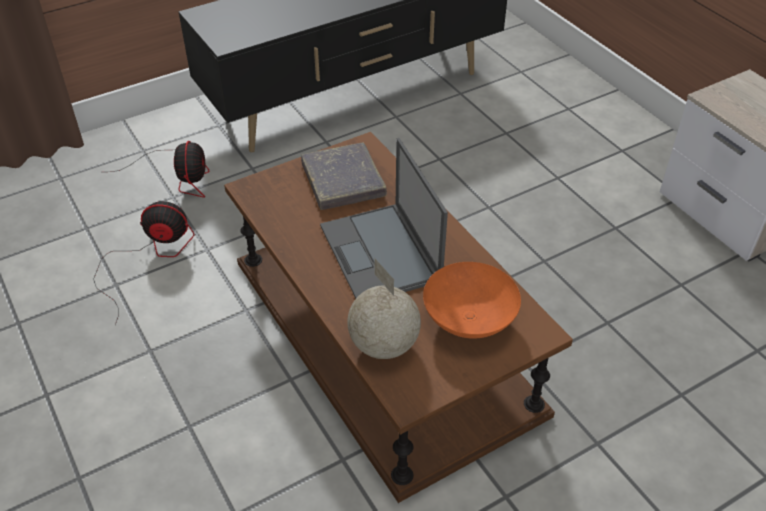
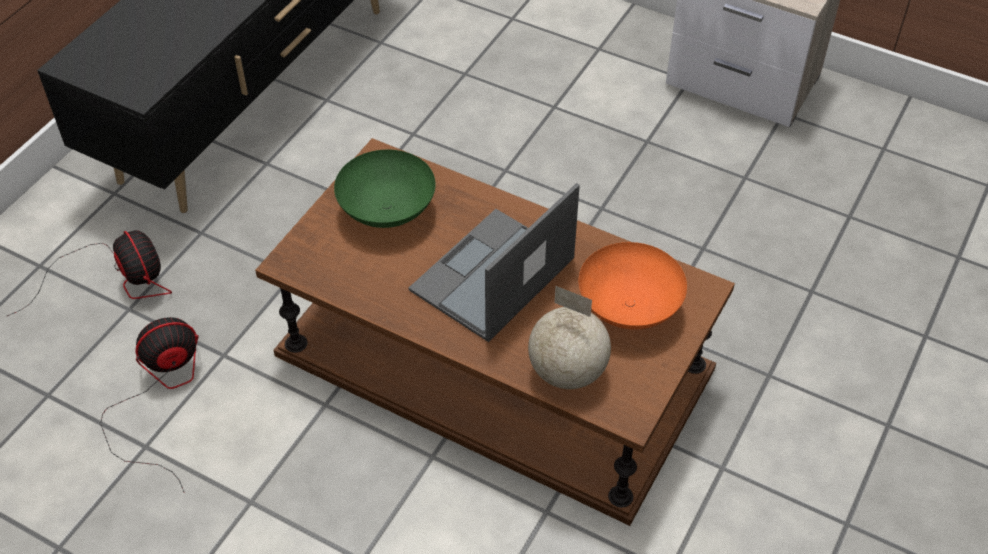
camera: 30 degrees left, 5 degrees up
grey book [301,143,387,210] -> green bowl [334,150,436,228]
laptop [320,138,448,299] -> laptop turned 90 degrees clockwise [409,183,580,342]

